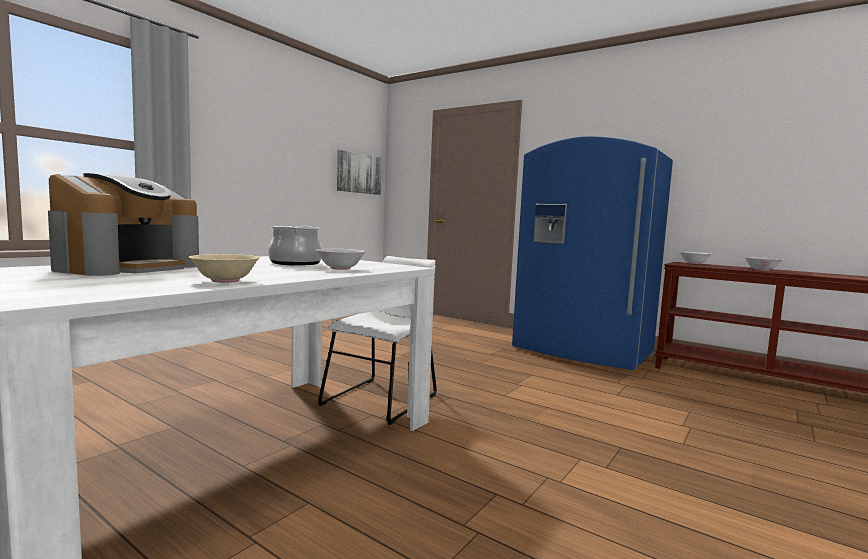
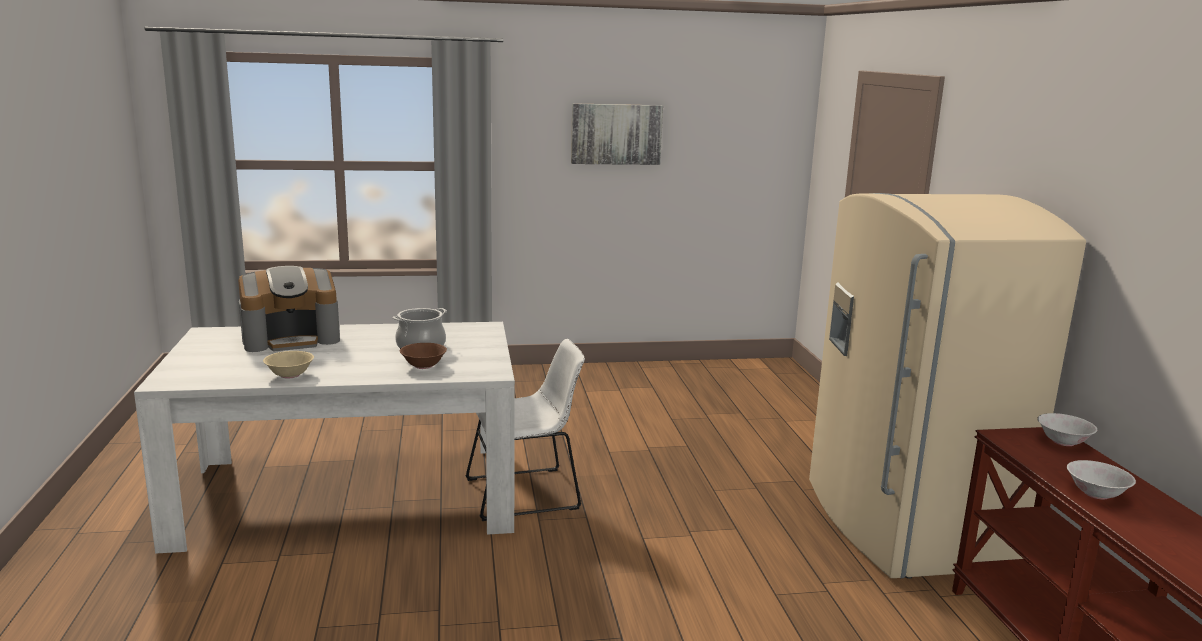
camera: 45 degrees right, 10 degrees up
white bowl [316,249,366,270] -> brown bowl [400,343,447,369]
picture [337,150,382,195] -> picture moved to [571,103,663,165]
blue fridge [512,136,673,370] -> beige fridge [809,193,1086,579]

